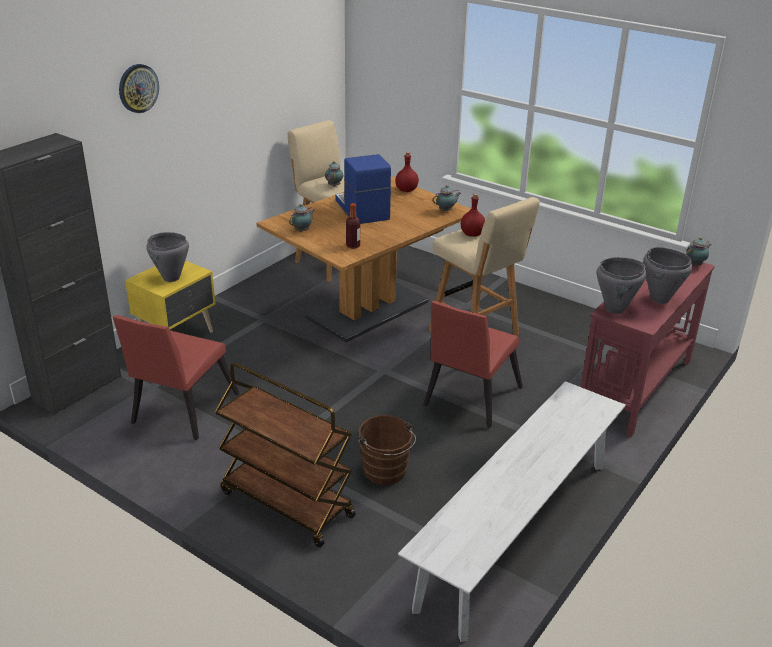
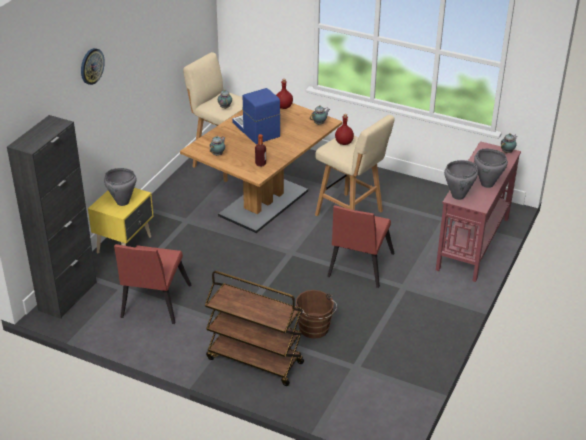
camera: 10 degrees left, 5 degrees up
white bench [398,381,626,642] -> none

